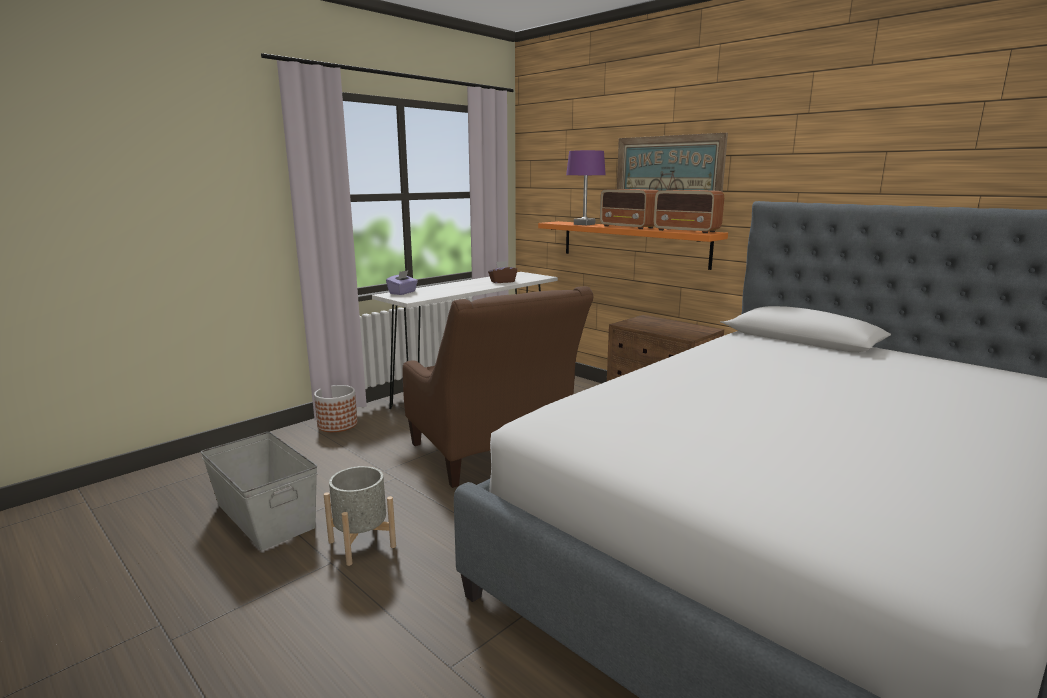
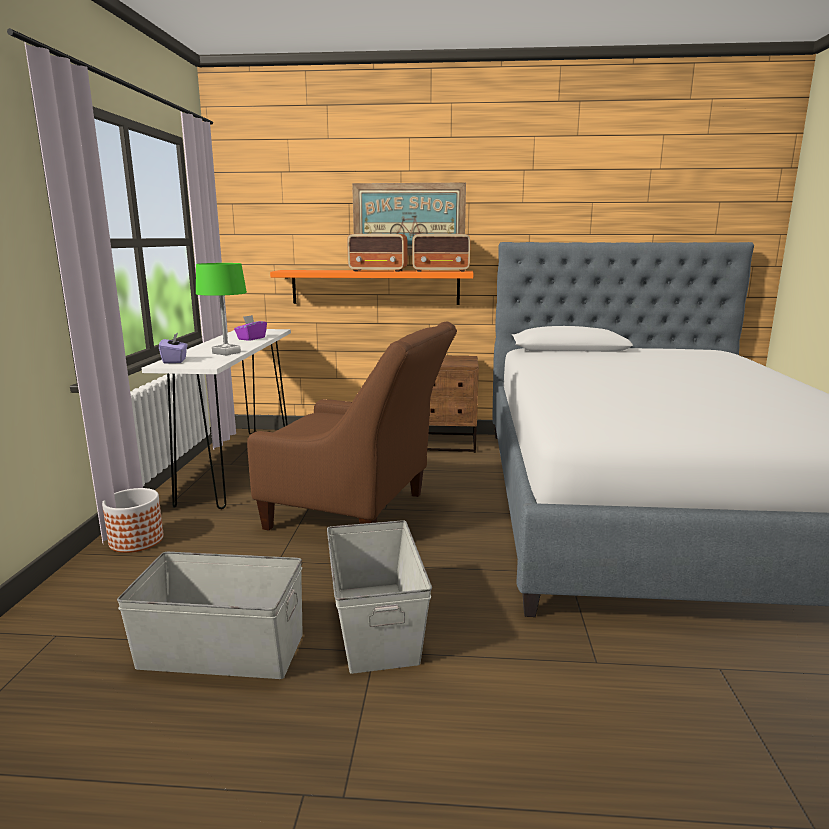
camera: 40 degrees left, 0 degrees up
grey planter [324,466,396,566] -> grey storage box [327,520,432,674]
brown tissue box [488,261,517,283] -> purple tissue box [234,315,267,341]
purple table lamp [566,150,606,225] -> none
none -> green table lamp [196,263,247,355]

